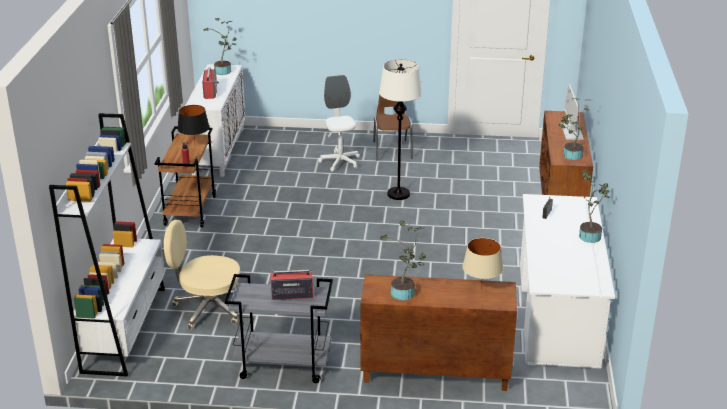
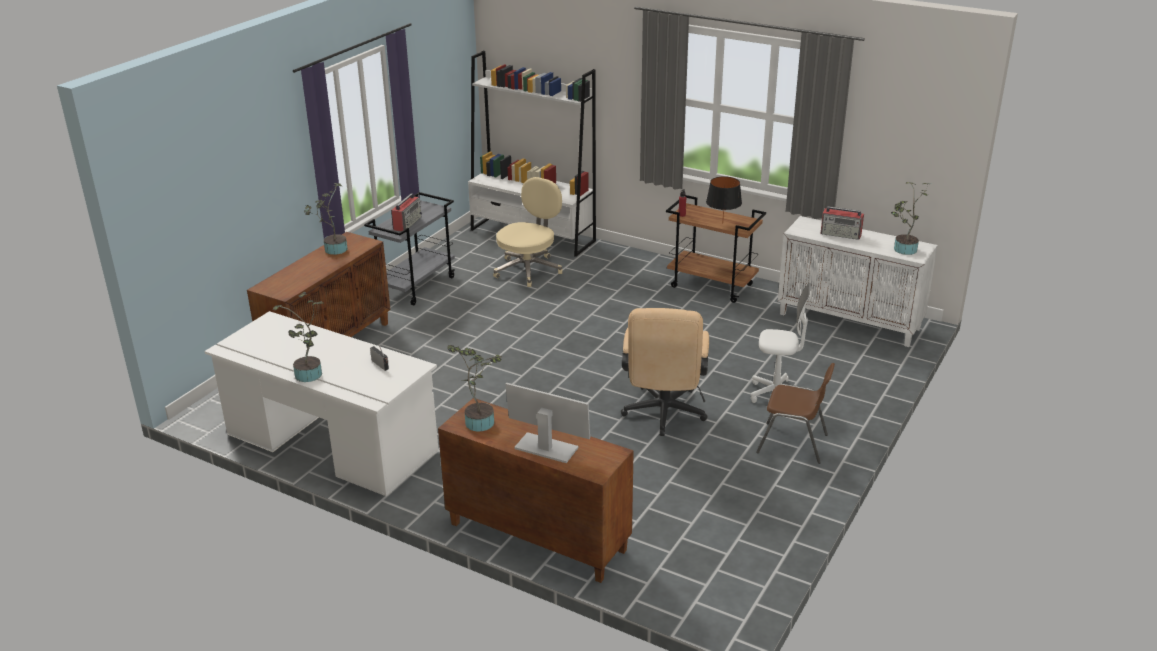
camera: 115 degrees right, 0 degrees up
white floor lamp [379,59,422,200] -> beige office chair [621,308,709,436]
beige table lamp [462,238,503,290] -> none

